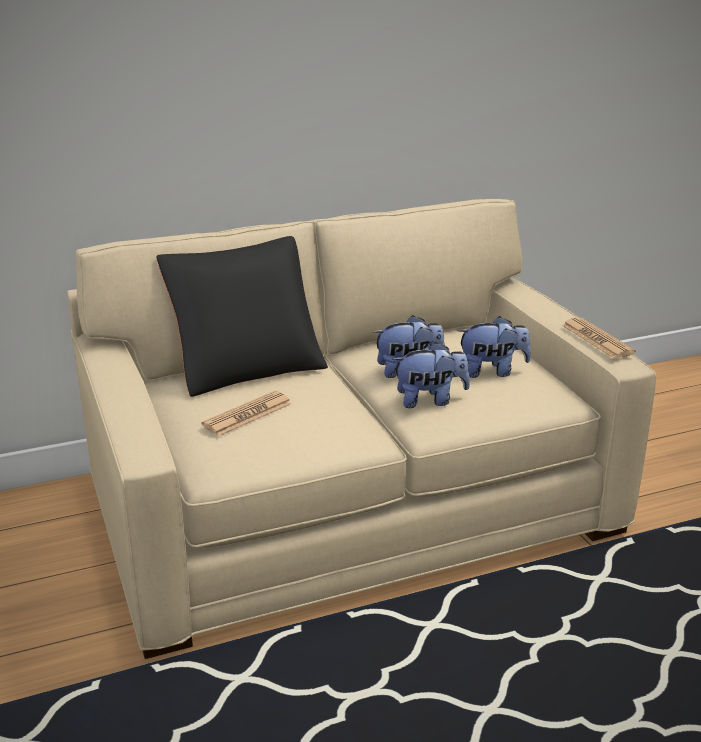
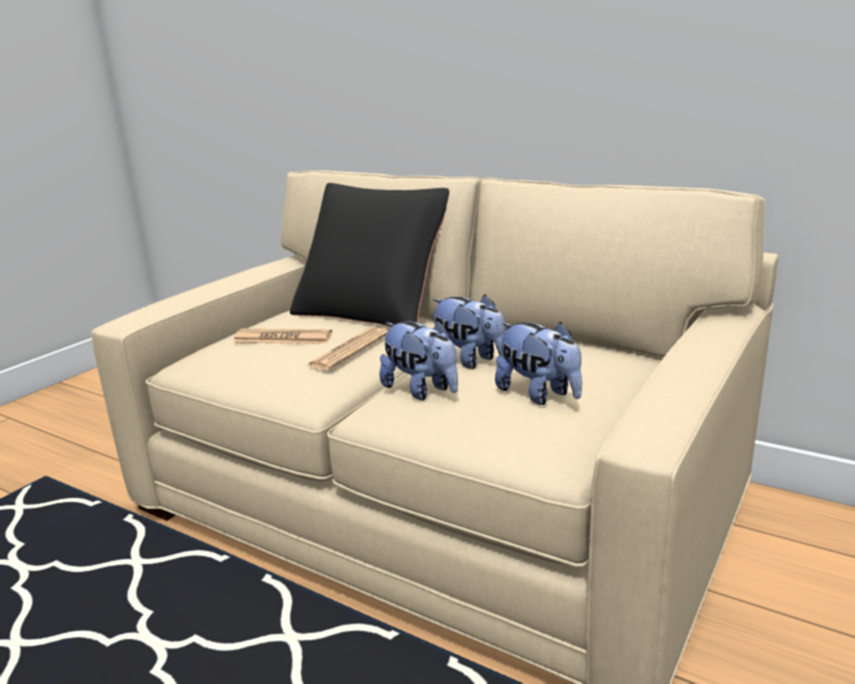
camera: 55 degrees right, 5 degrees down
newspaper [562,317,636,358] -> newspaper moved to [306,328,388,370]

